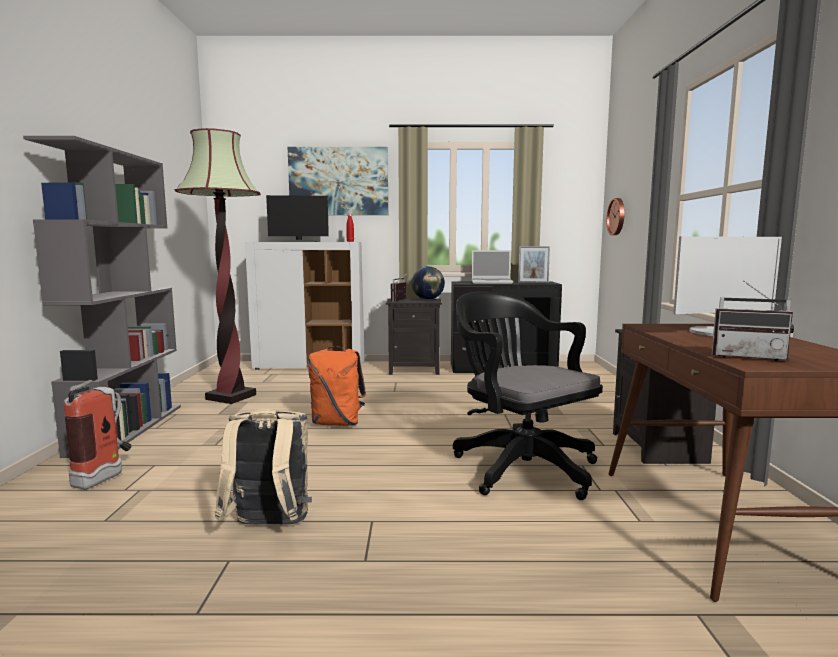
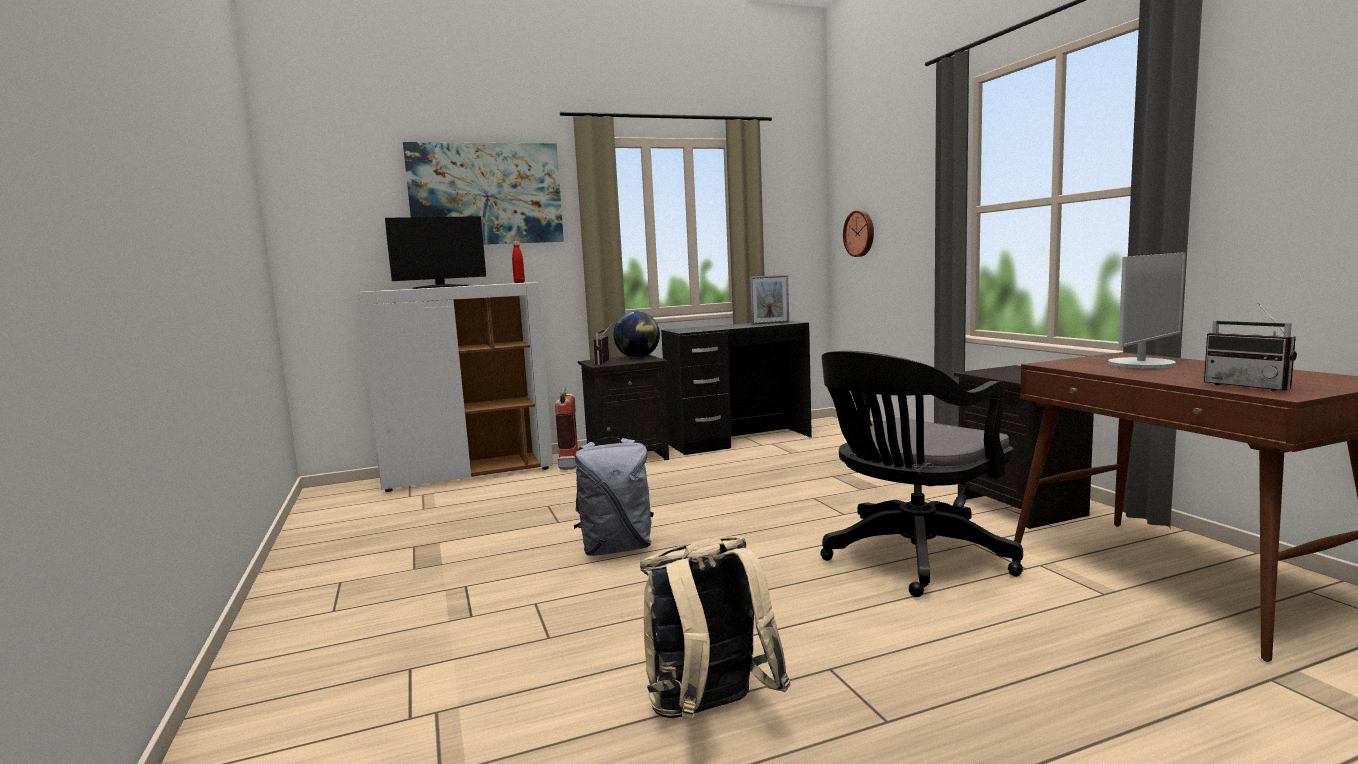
camera: 20 degrees left, 0 degrees up
grey bookcase [23,136,181,458] -> none
fire extinguisher [64,380,132,489] -> fire extinguisher moved to [555,387,578,470]
floor lamp [174,128,260,404] -> none
orange backpack [308,346,366,426] -> grey backpack [574,437,654,556]
black office chair [453,291,603,500] -> black office chair turned 75 degrees counterclockwise [820,351,1023,597]
laptop [472,250,513,284] -> none
radio [712,280,794,361] -> radio turned 60 degrees clockwise [1204,302,1297,391]

